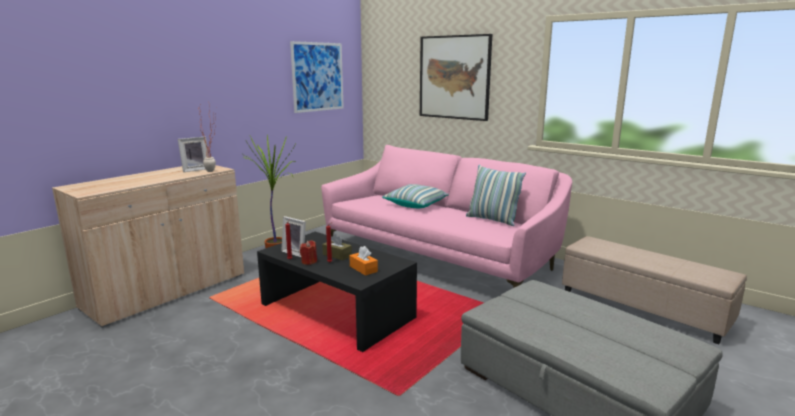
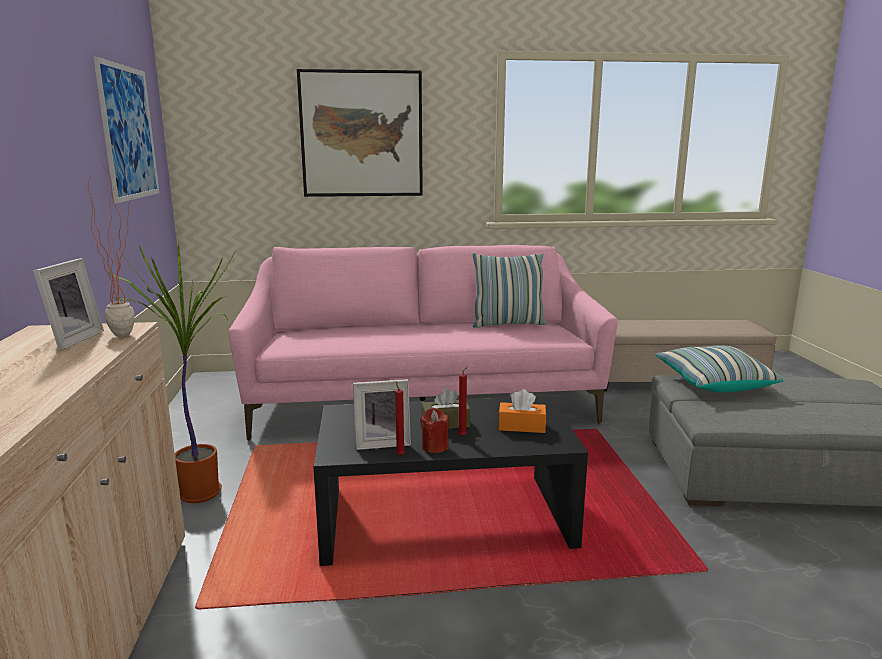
camera: 45 degrees left, 0 degrees up
pillow [382,184,449,208] -> pillow moved to [655,345,785,392]

